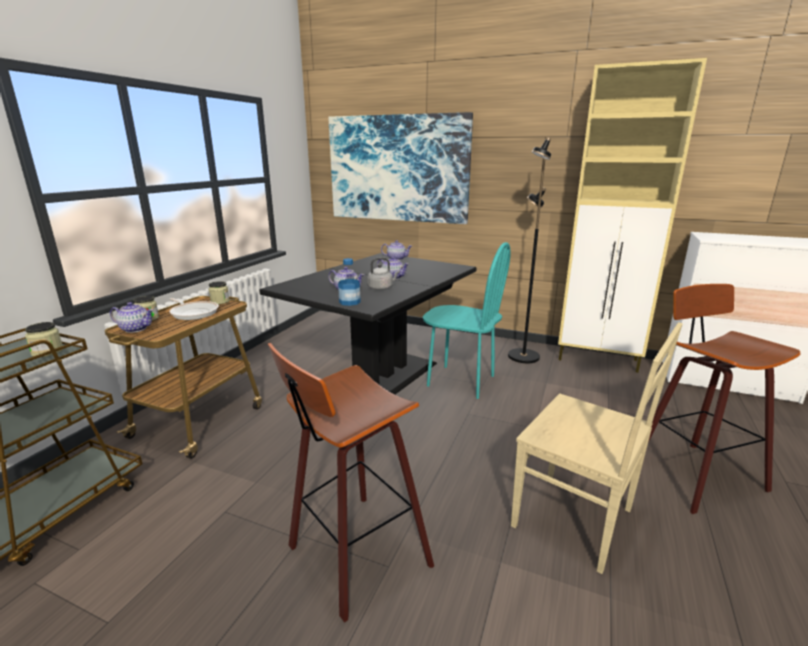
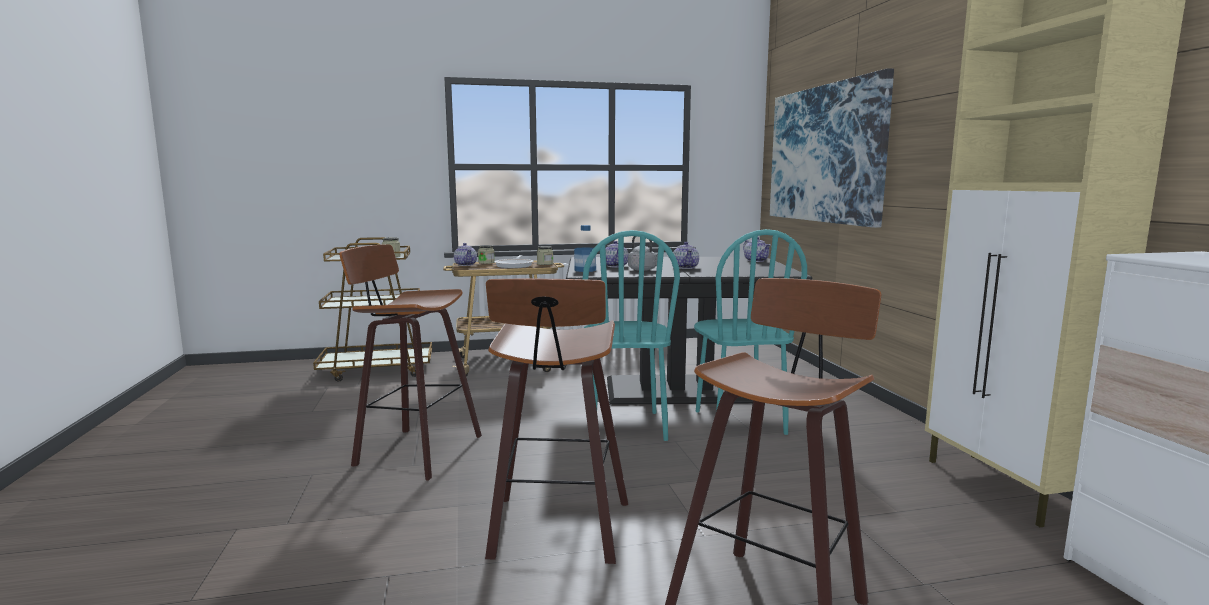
camera: 55 degrees right, 10 degrees down
black floor lamp [508,137,551,363] -> none
beige chair [511,322,683,574] -> stool [485,279,628,564]
none -> turquoise chair [582,230,680,441]

